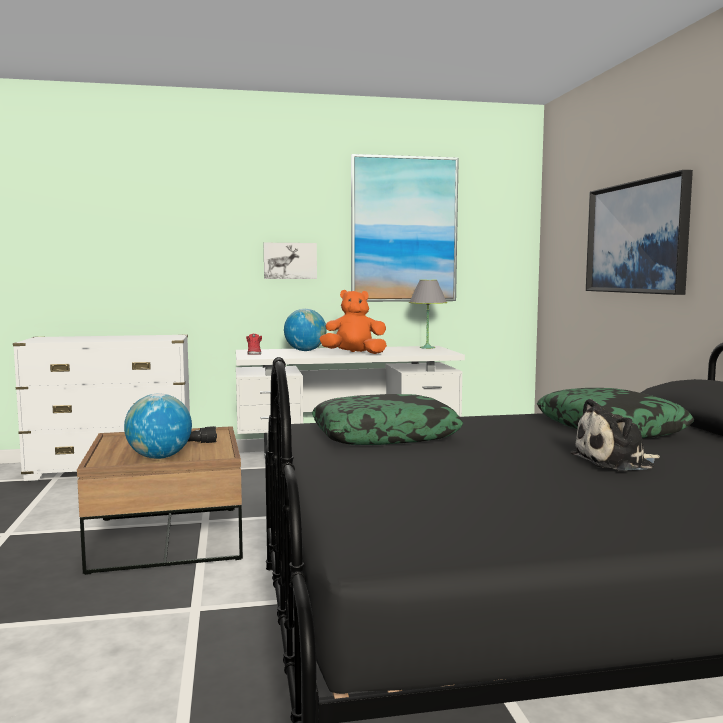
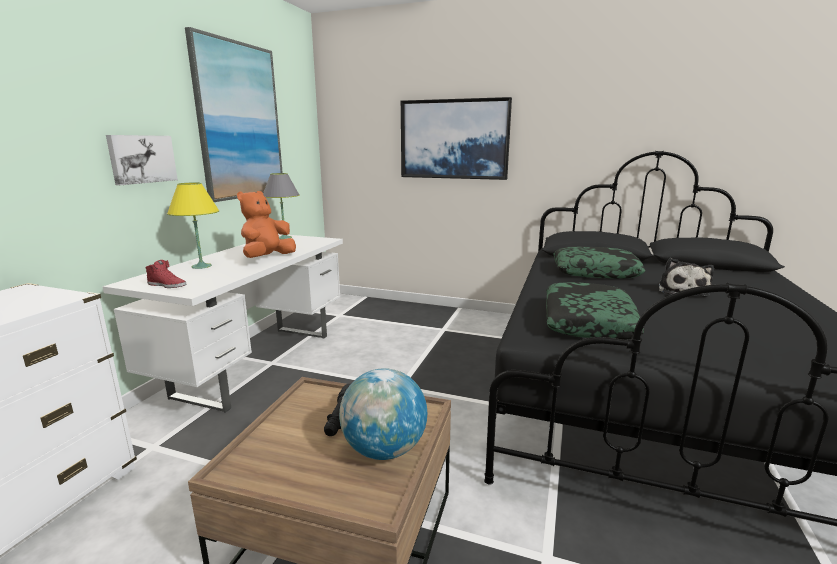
camera: 60 degrees left, 10 degrees up
globe [284,309,327,351] -> yellow table lamp [167,182,219,269]

